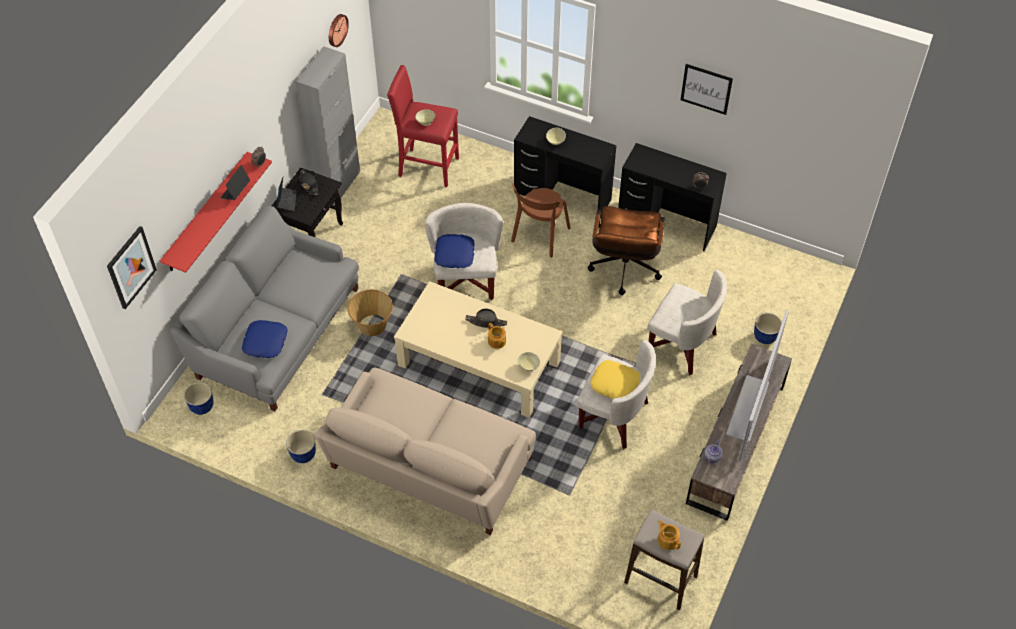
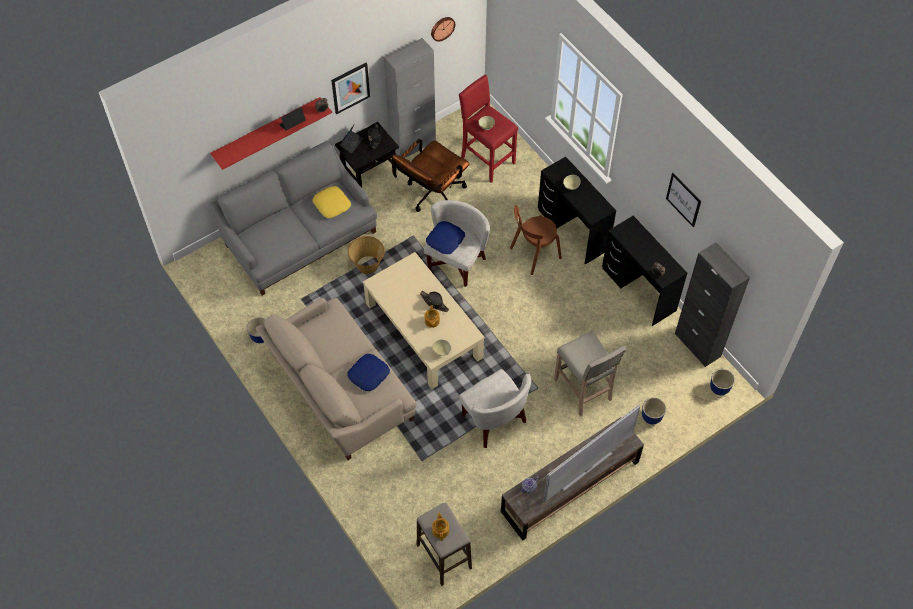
camera: 30 degrees right, 5 degrees up
picture [107,226,157,309] -> picture moved to [331,63,370,114]
planter [184,382,214,415] -> planter moved to [710,369,735,395]
blue pillow [242,320,288,358] -> blue pillow moved to [347,354,390,391]
brown office chair [588,206,665,295] -> brown office chair moved to [393,139,469,212]
yellow pillow [590,360,640,399] -> yellow pillow moved to [312,186,351,218]
white armchair [647,270,727,375] -> beige stool [554,331,627,417]
none -> black cabinet [675,242,750,367]

